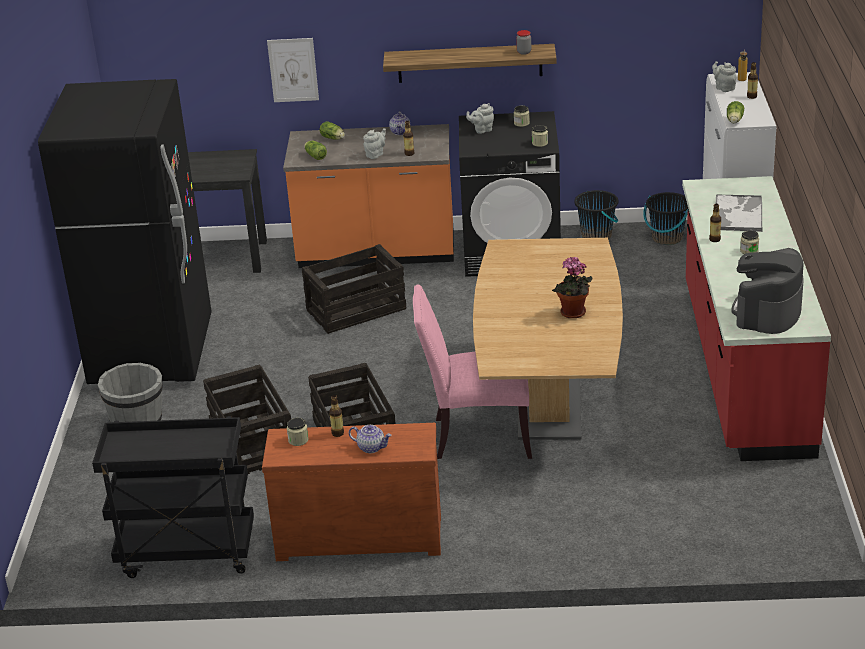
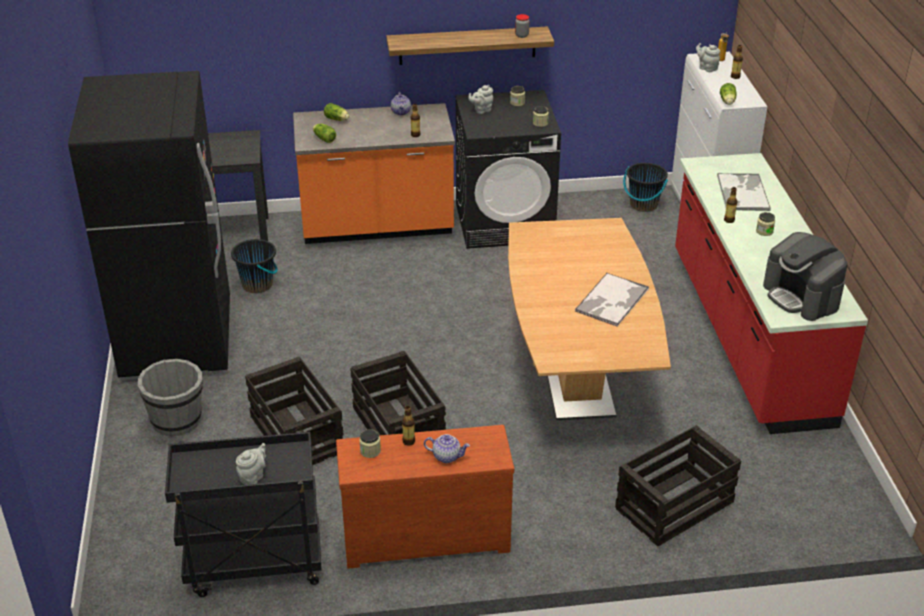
camera: 10 degrees left, 5 degrees up
picture [267,38,319,102] -> none
crate [302,244,406,334] -> crate moved to [615,425,741,547]
grey teapot [363,128,386,159] -> grey teapot moved to [236,443,266,485]
pink chair [413,285,532,459] -> none
potted plant [552,257,593,318] -> tray [575,273,649,327]
black bucket [575,190,618,240] -> black bucket moved to [231,239,278,293]
coffee machine [732,248,804,334] -> coffee machine turned 45 degrees counterclockwise [763,232,847,321]

